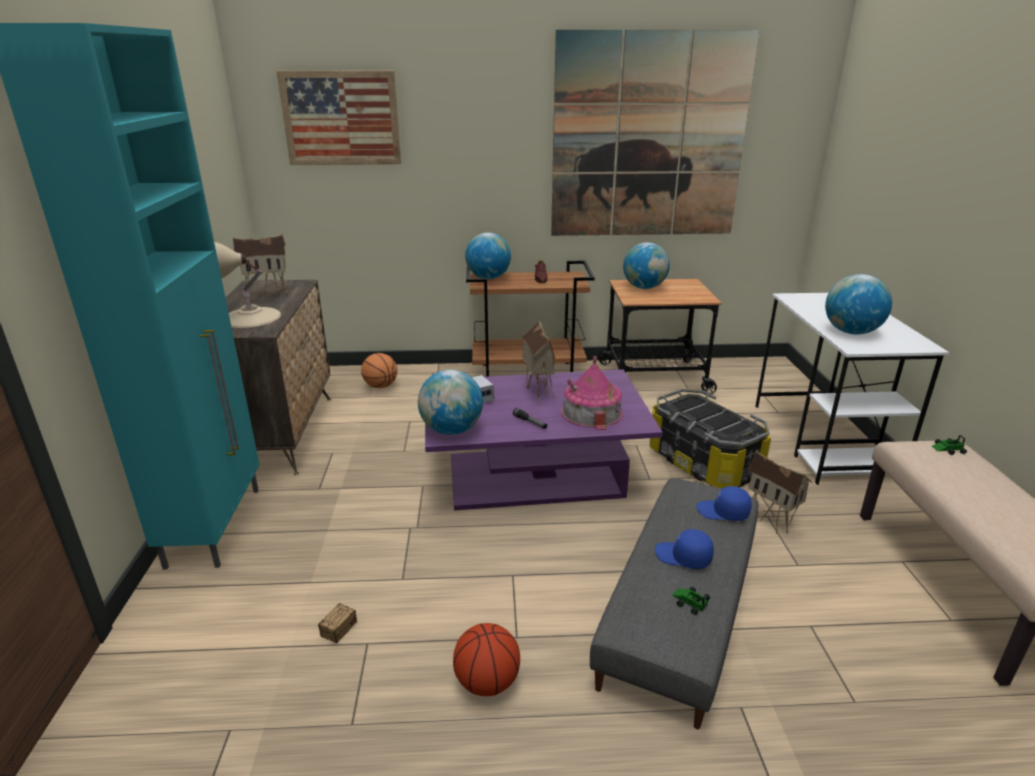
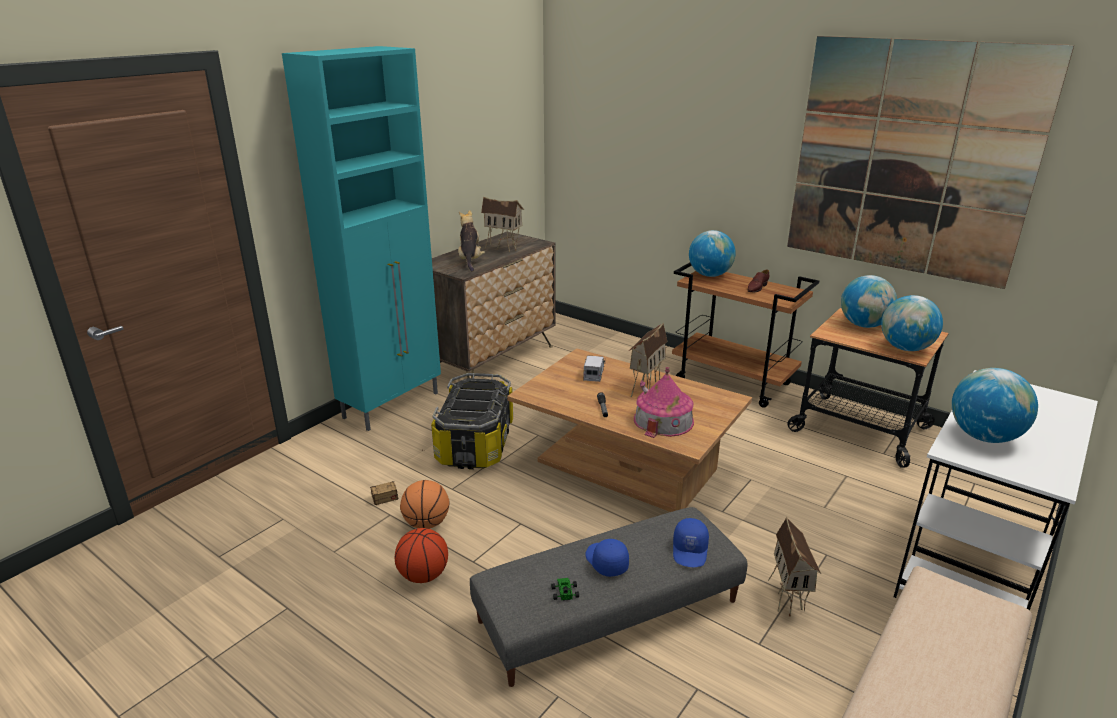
camera: 40 degrees right, 0 degrees up
beige table lamp [214,242,281,328] -> plush toy [458,210,485,272]
picture [277,70,401,165] -> none
basketball [361,353,397,388] -> basketball moved to [400,480,450,529]
globe [418,370,483,435] -> globe moved to [881,295,943,351]
purple coffee table [425,369,663,510] -> brown coffee table [507,348,752,512]
storage box [650,389,771,488] -> storage box moved to [431,373,513,470]
blue cap [697,486,752,521] -> blue cap turned 135 degrees counterclockwise [673,518,709,567]
toy car [932,435,967,455] -> none

